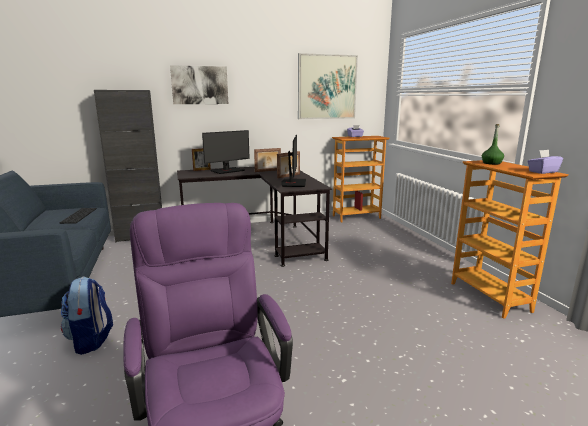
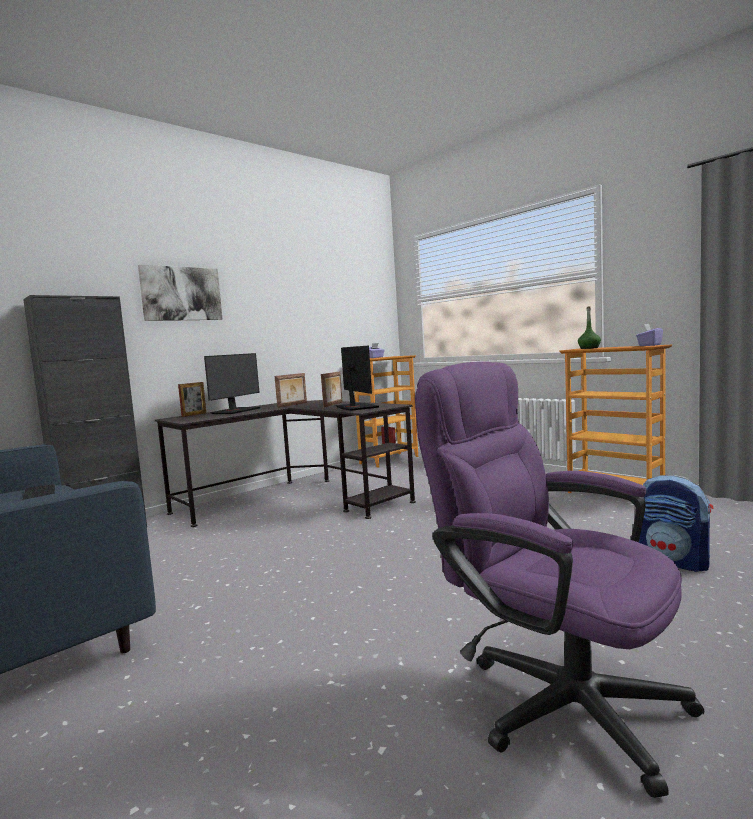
camera: 25 degrees left, 10 degrees down
backpack [61,277,113,355] -> backpack moved to [639,475,713,572]
picture [298,53,358,119] -> none

